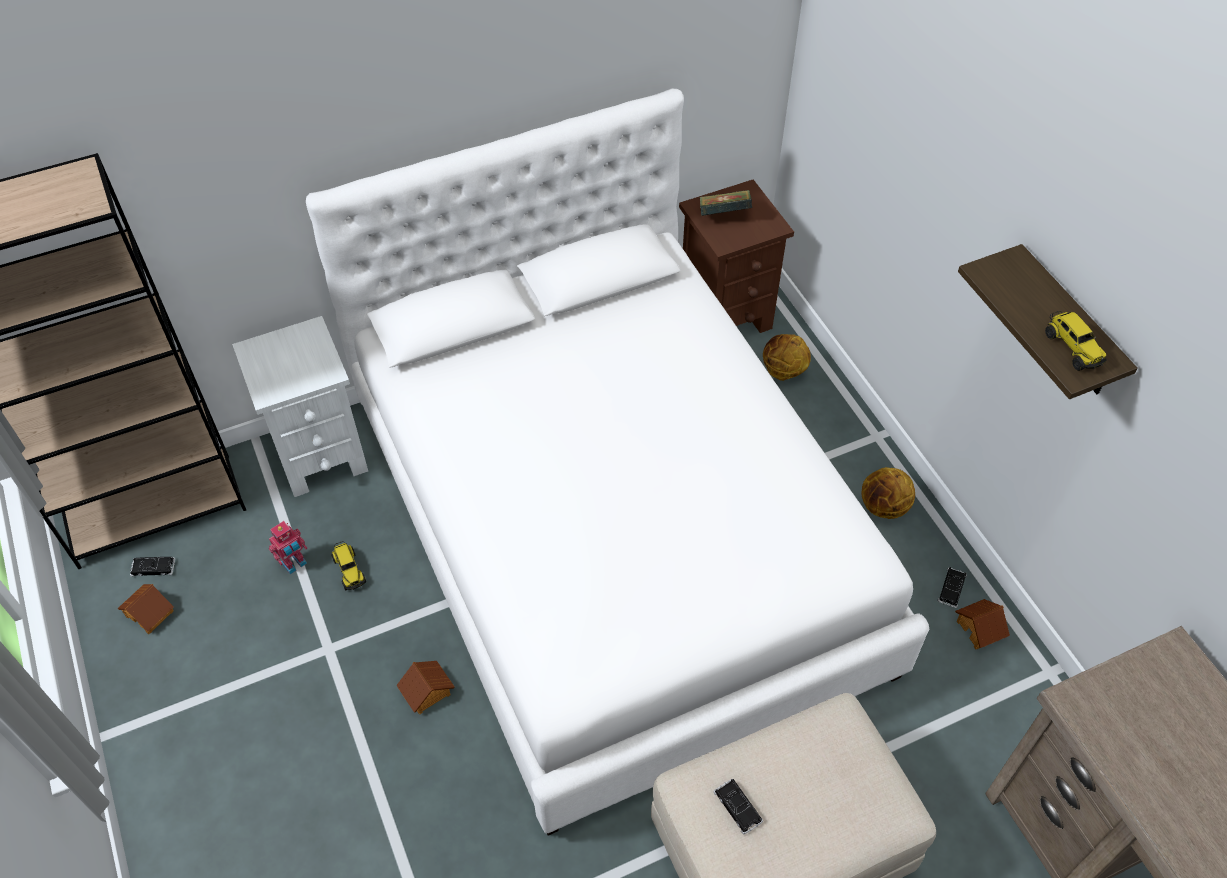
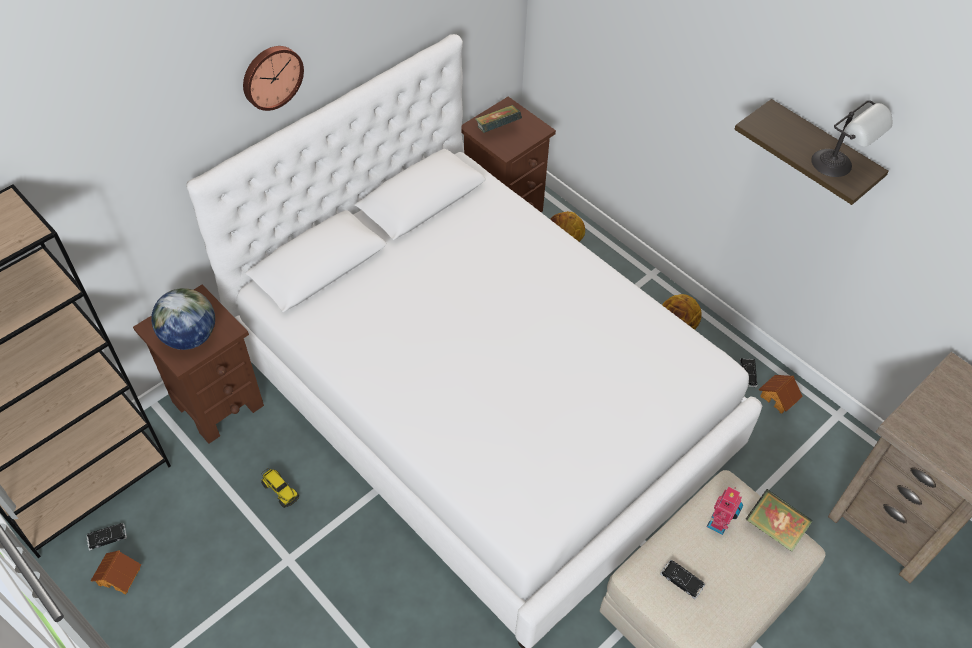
camera: 20 degrees left, 0 degrees up
white nightstand [232,316,368,497] -> brown nightstand [133,285,264,444]
toy robot [269,521,307,574] -> toy robot moved to [707,486,743,535]
toy house [396,661,455,714] -> none
toy truck [1045,311,1107,371] -> table lamp [811,100,893,177]
none -> globe [151,288,215,350]
none -> wall clock [243,46,304,111]
none -> book [746,489,813,552]

